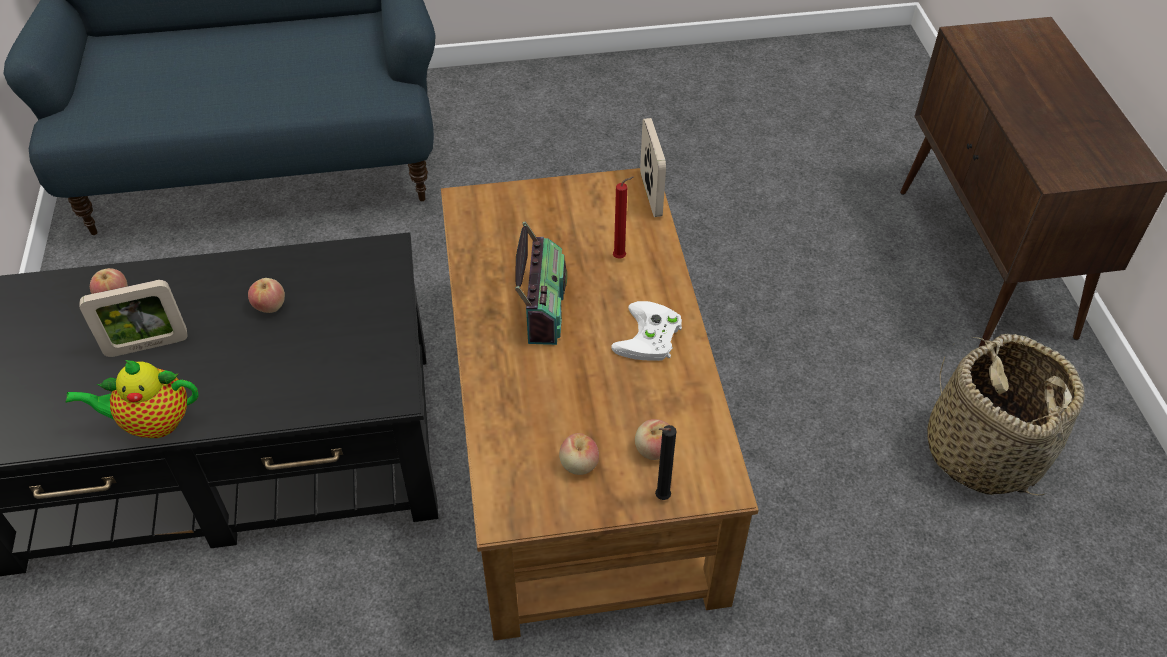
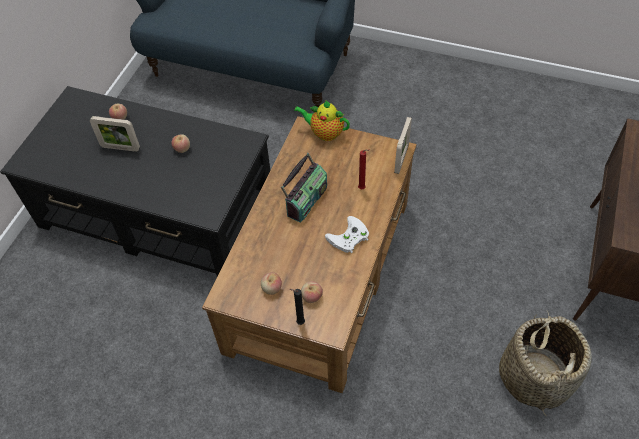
camera: 30 degrees right, 5 degrees up
teapot [65,360,198,438] -> teapot moved to [294,101,350,141]

